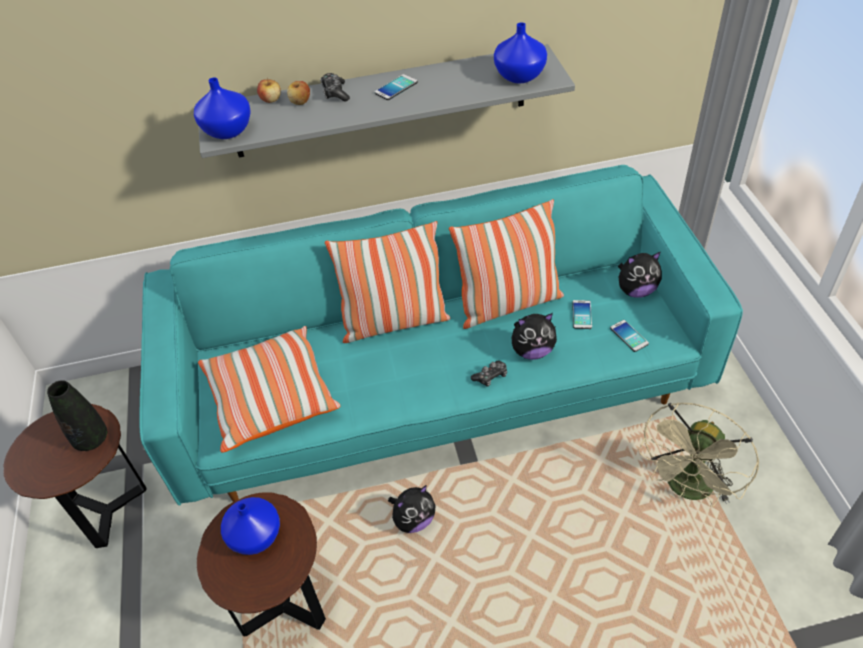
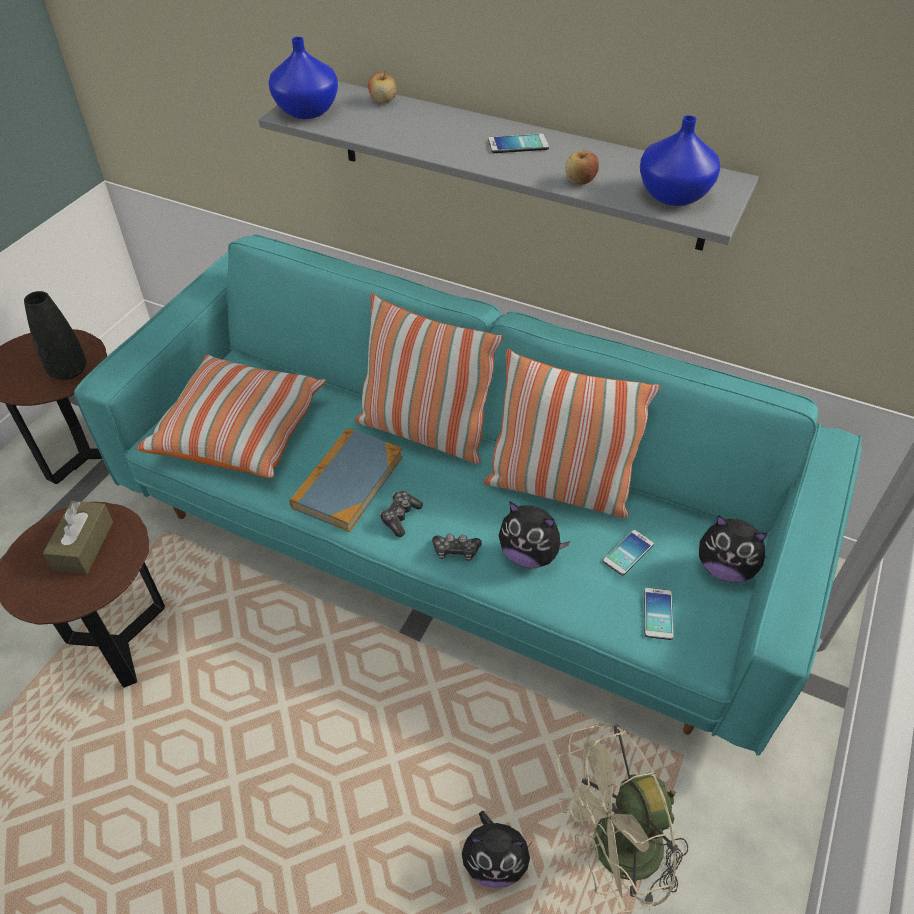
camera: 35 degrees right, 0 degrees up
blue vase [221,497,280,555] -> brown tissue box [43,501,113,574]
apple [287,81,310,105] -> apple moved to [565,151,599,185]
game controller [320,73,350,102] -> game controller moved to [380,491,423,537]
plush toy [388,485,436,533] -> plush toy moved to [462,811,534,888]
none -> book [290,428,403,532]

